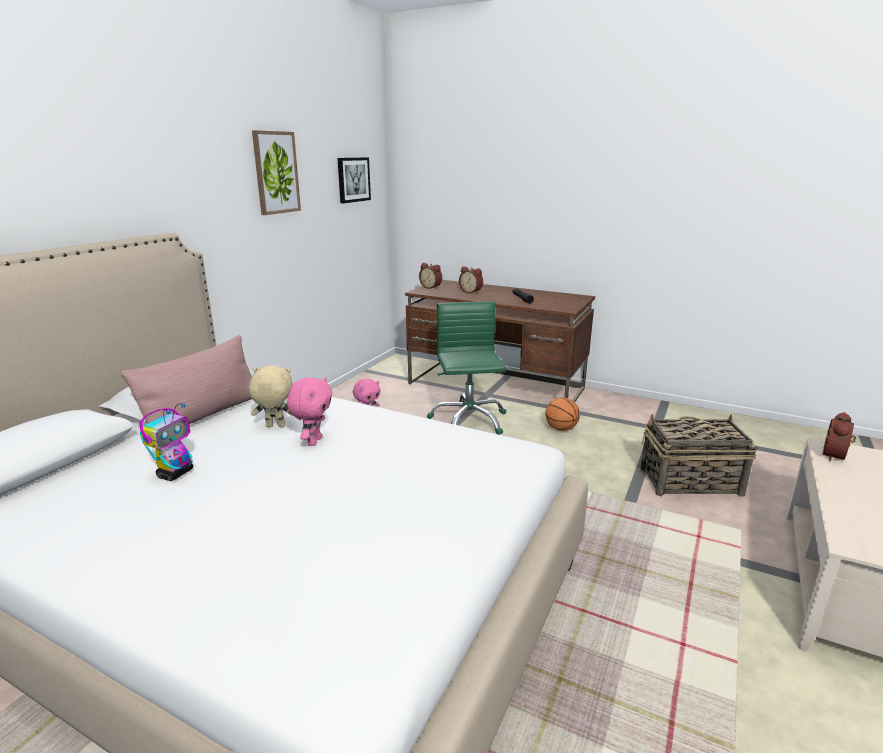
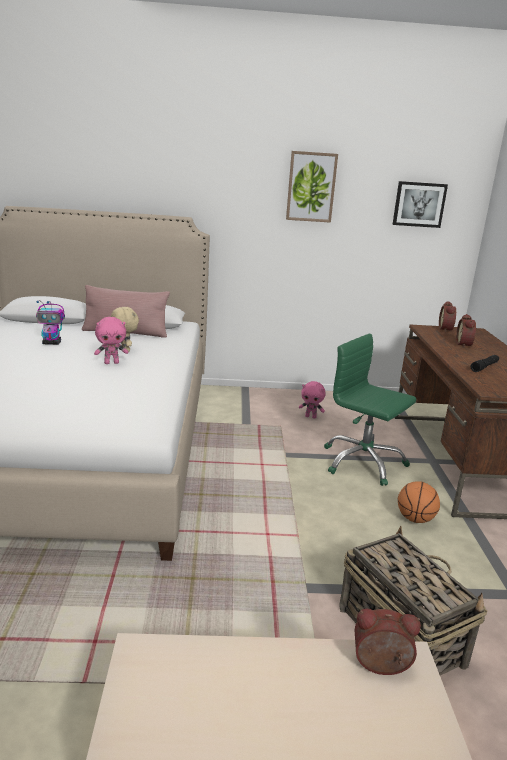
camera: 60 degrees right, 0 degrees up
green office chair [427,302,507,435] -> green office chair turned 105 degrees counterclockwise [324,333,416,486]

